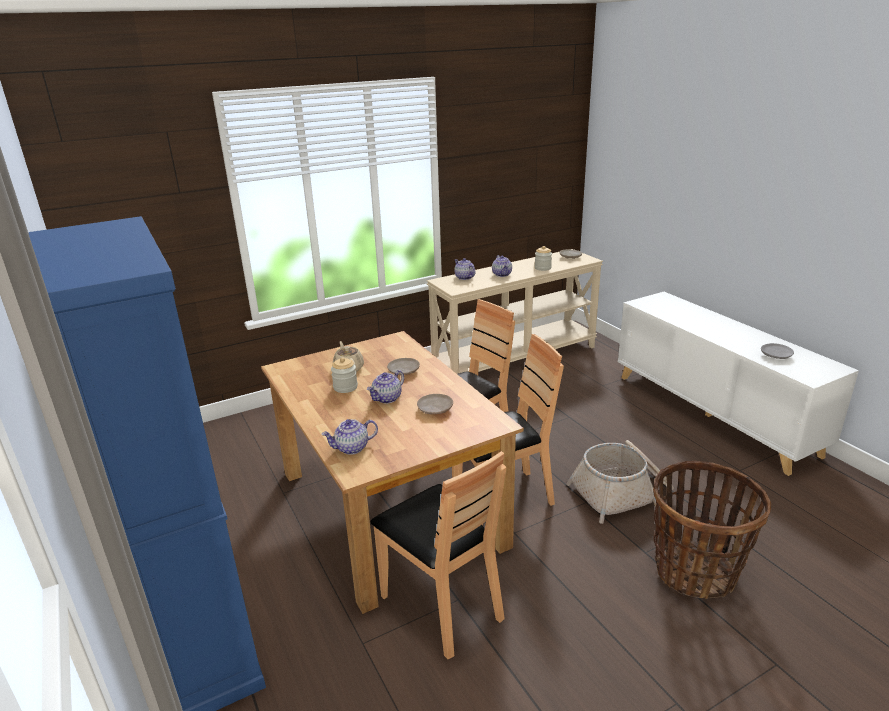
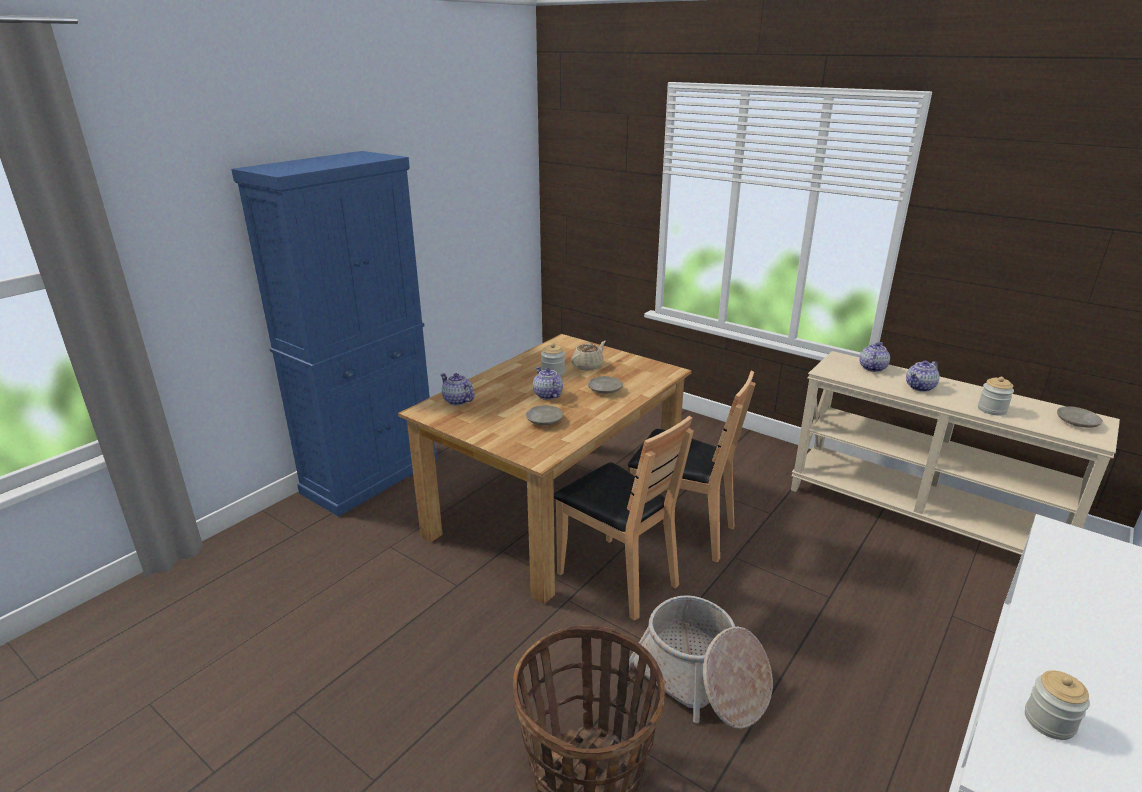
camera: 65 degrees right, 0 degrees up
teapot [367,370,404,404] -> teapot turned 45 degrees clockwise [533,367,563,400]
brown chair [371,451,507,659] -> none
grey plate [761,343,794,359] -> jar [1025,670,1090,740]

